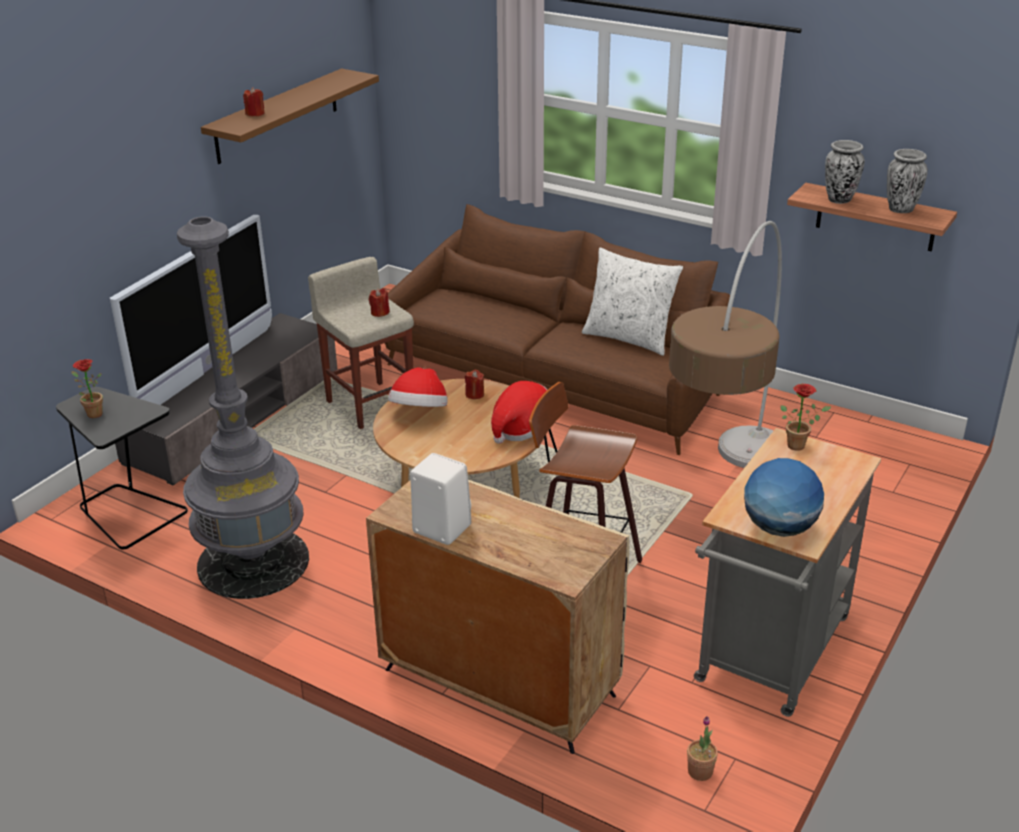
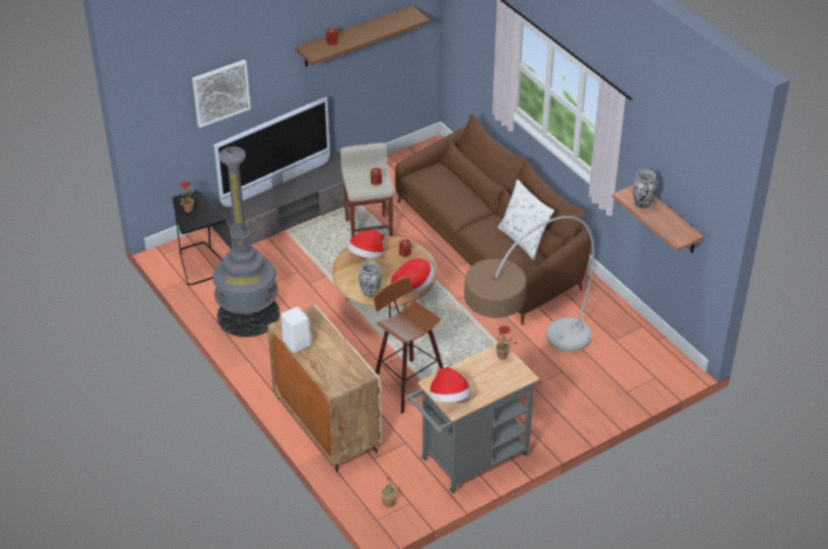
camera: 25 degrees right, 10 degrees up
globe [744,458,824,537] -> hat [430,367,471,403]
vase [887,149,928,213] -> vase moved to [359,261,382,297]
none -> picture [192,60,251,128]

